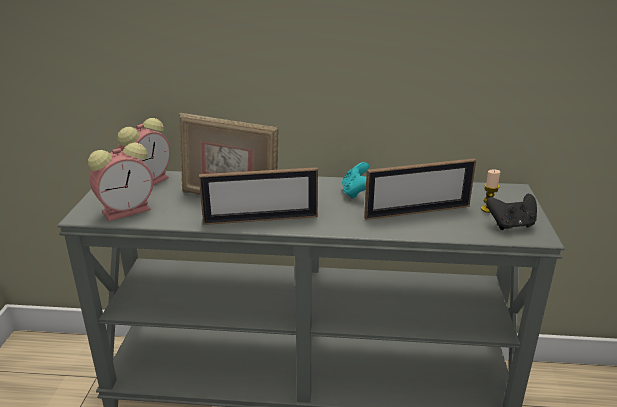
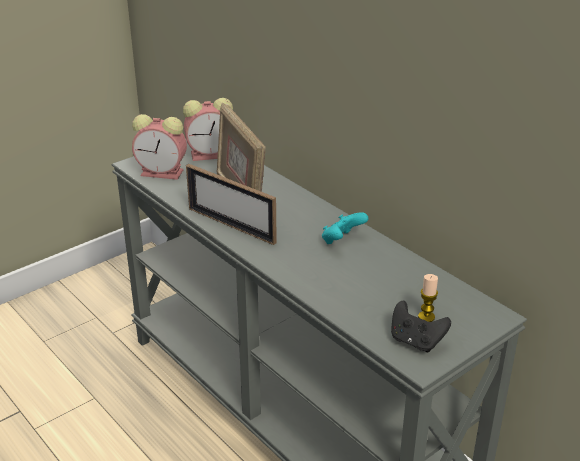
camera: 45 degrees right, 5 degrees up
picture frame [364,158,476,220] -> none

